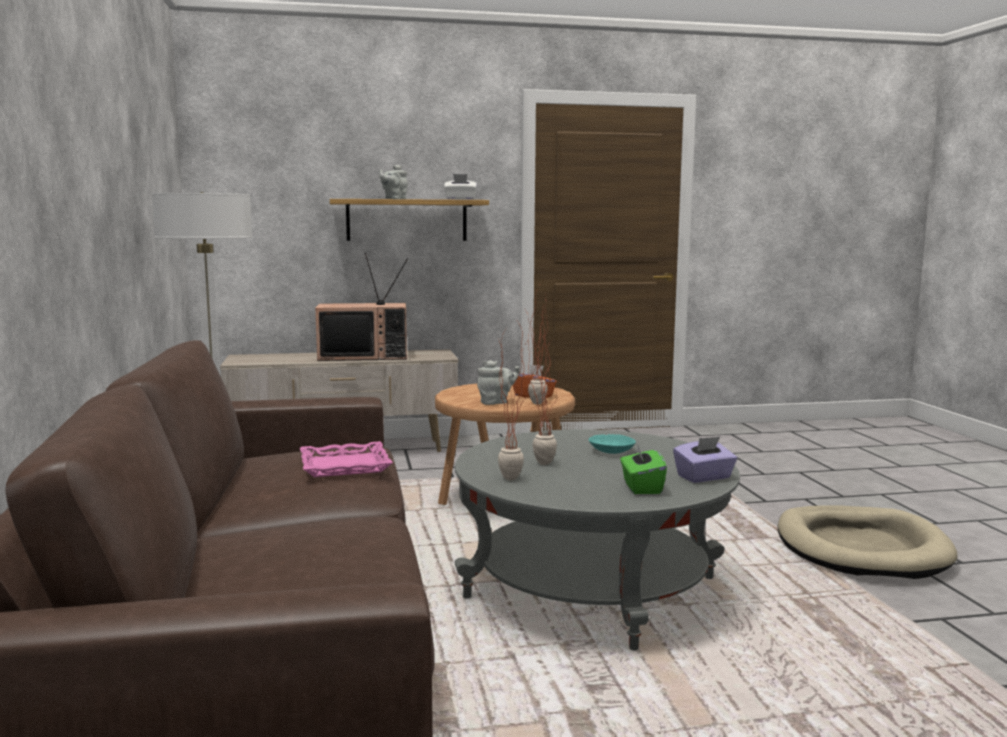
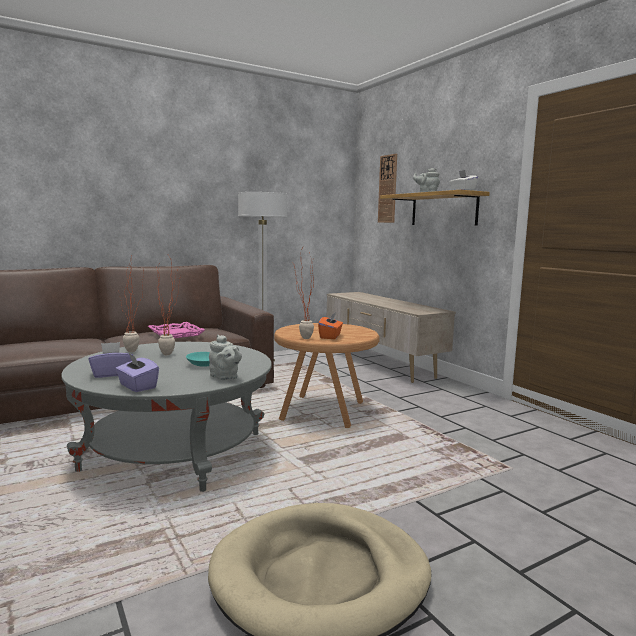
camera: 70 degrees right, 0 degrees up
television [315,253,408,361] -> none
grey teapot [477,360,520,405] -> grey teapot moved to [209,335,242,380]
green tissue box [620,445,667,494] -> purple tissue box [89,342,133,378]
none -> wall clock [378,154,397,223]

